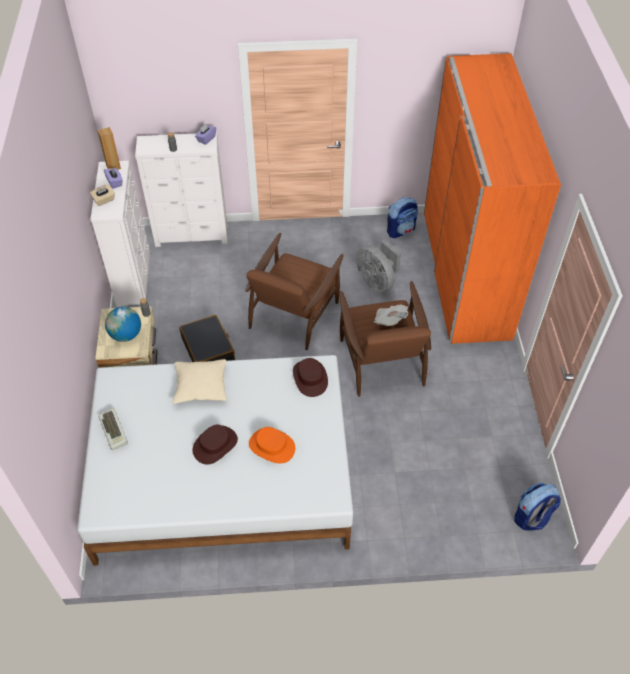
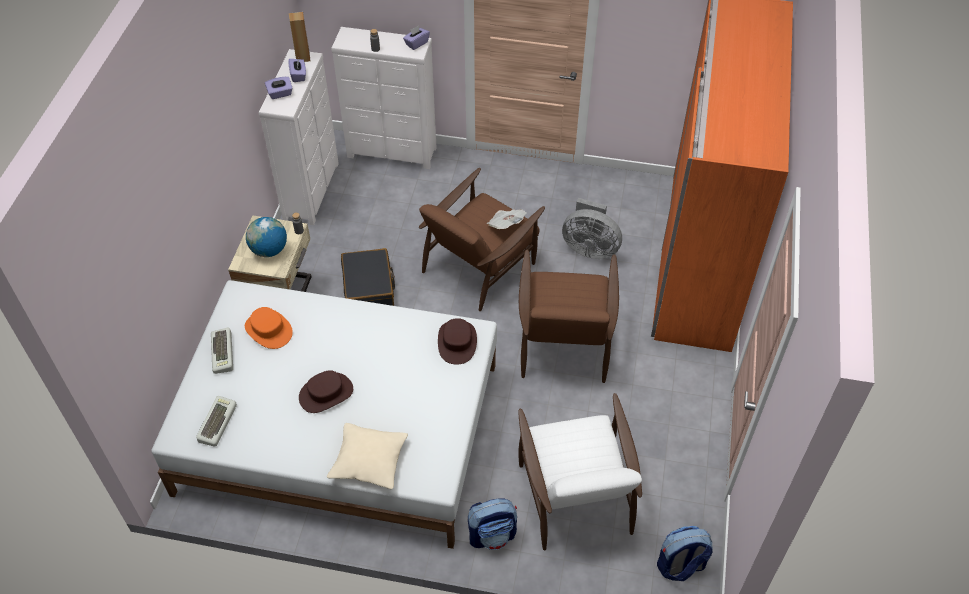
camera: 15 degrees right, 0 degrees up
beige tissue box [90,185,115,206] -> purple tissue box [265,77,293,99]
beige pillow [172,359,227,404] -> beige pillow moved to [327,423,408,489]
orange hat [249,427,295,464] -> orange hat moved to [245,307,293,349]
grey fan [356,240,401,292] -> grey fan turned 45 degrees counterclockwise [562,198,622,259]
newspaper [374,304,408,326] -> newspaper moved to [487,209,527,229]
backpack [387,197,418,238] -> backpack moved to [468,499,517,550]
none -> keyboard [196,396,237,447]
none -> white armchair [518,393,642,551]

